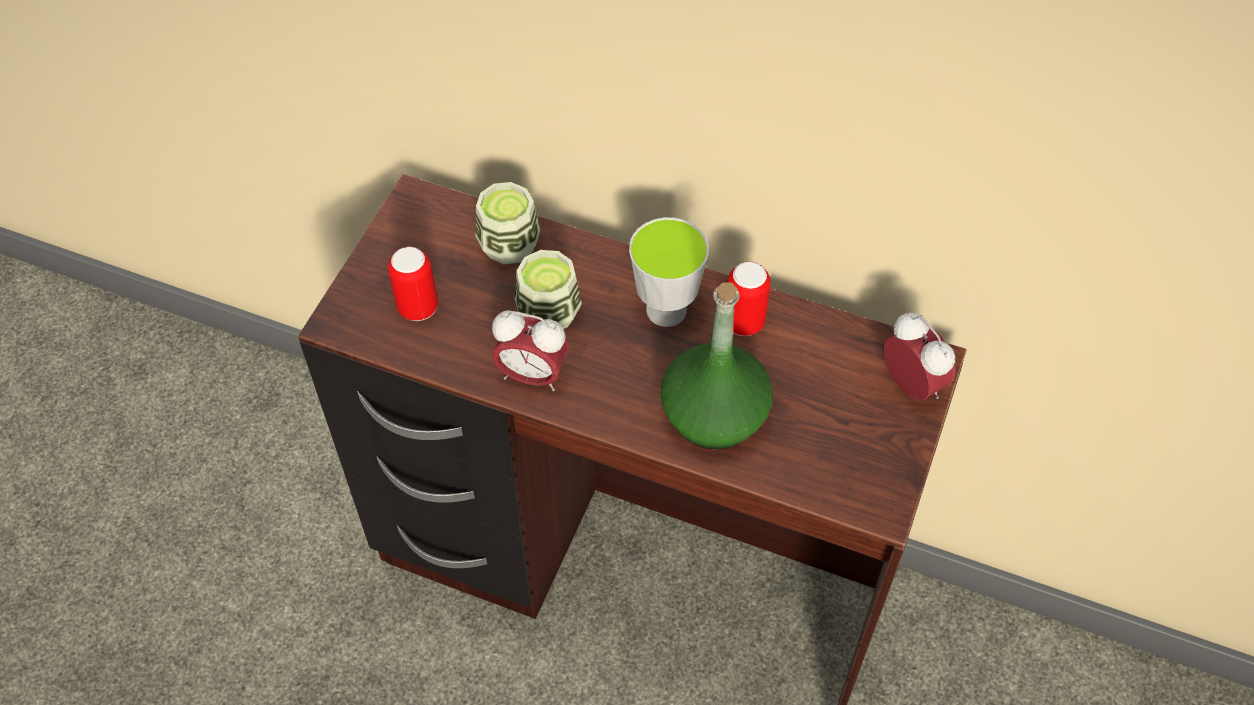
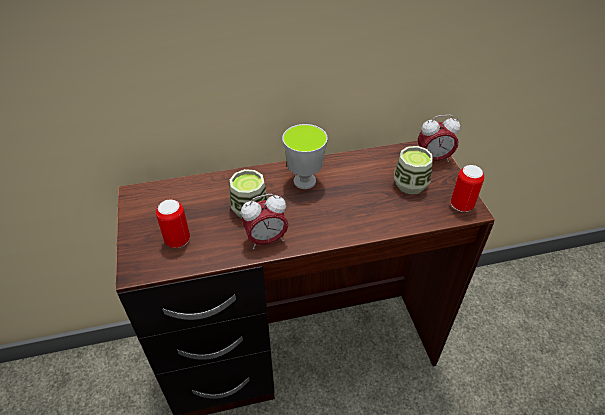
camera: 35 degrees left, 10 degrees down
cup [475,182,540,264] -> cup moved to [394,146,433,194]
green bottle [660,282,773,450] -> none
can [727,262,771,336] -> can moved to [451,165,484,212]
alarm clock [883,312,956,401] -> alarm clock turned 150 degrees clockwise [418,115,460,162]

